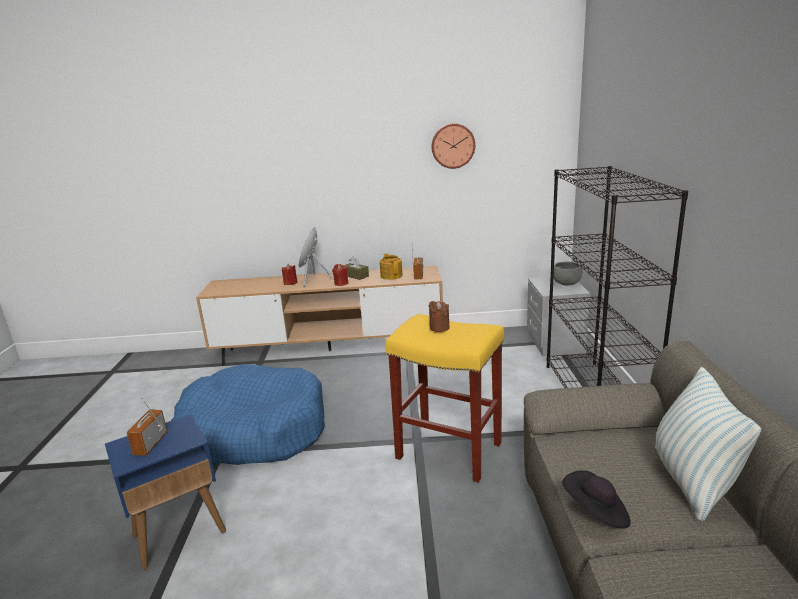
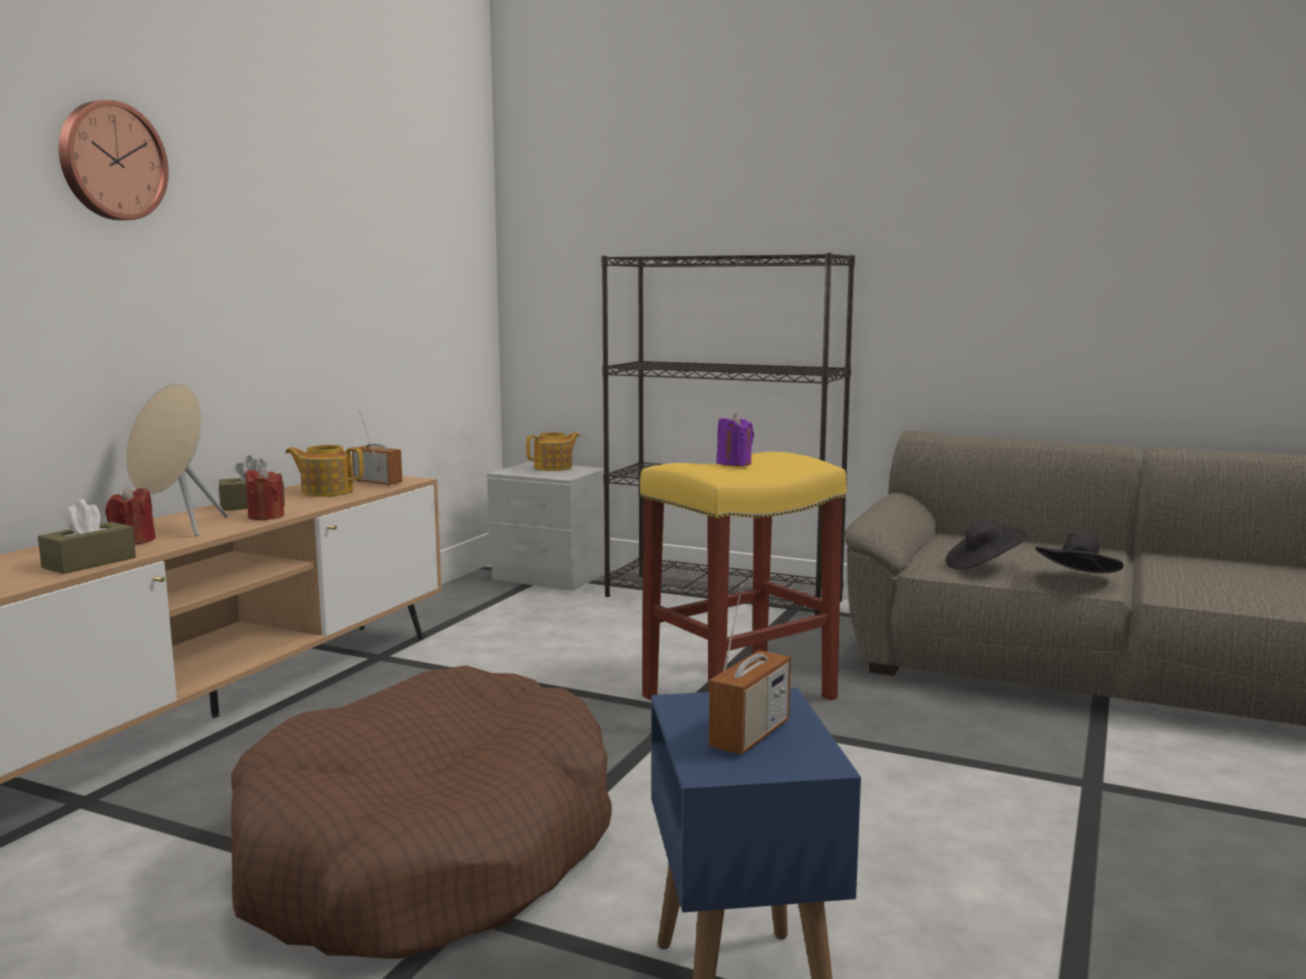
camera: 65 degrees left, 10 degrees down
radio [127,398,167,456] -> radio turned 90 degrees counterclockwise [709,584,791,755]
blue dog bed [171,364,325,465] -> brown dog bed [231,665,612,959]
brown candle [429,301,450,332] -> purple candle [716,413,754,466]
wall clock [432,123,475,169] -> wall clock moved to [59,100,169,220]
grey bowl [554,262,582,286] -> teapot [526,432,580,471]
pillow [655,367,761,522] -> none
none -> brown tissue box [38,499,136,574]
none -> black hat [946,520,1028,570]

